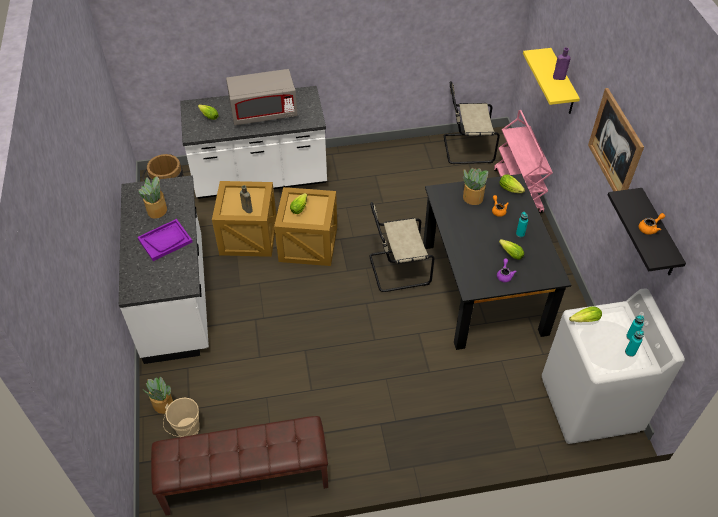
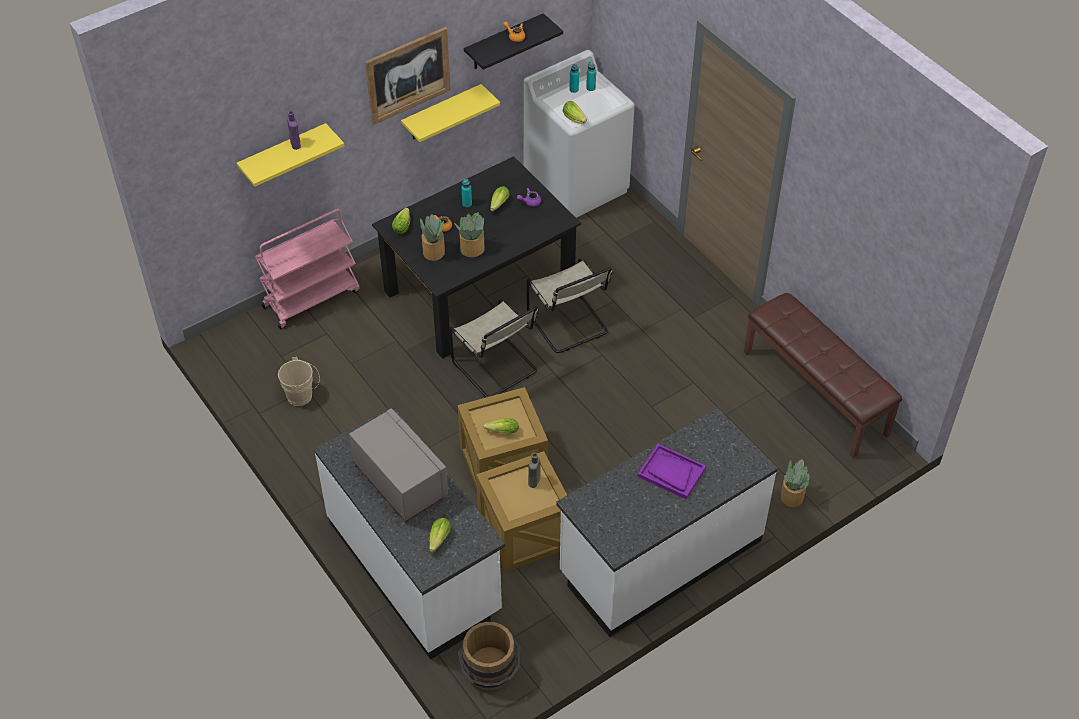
camera: 115 degrees left, 0 degrees up
potted plant [138,176,167,218] -> potted plant moved to [454,212,485,257]
beige bucket [163,398,200,437] -> beige bucket moved to [278,357,320,406]
beige chair [444,81,500,164] -> beige chair moved to [526,259,613,353]
none -> yellow shelf [401,84,500,142]

